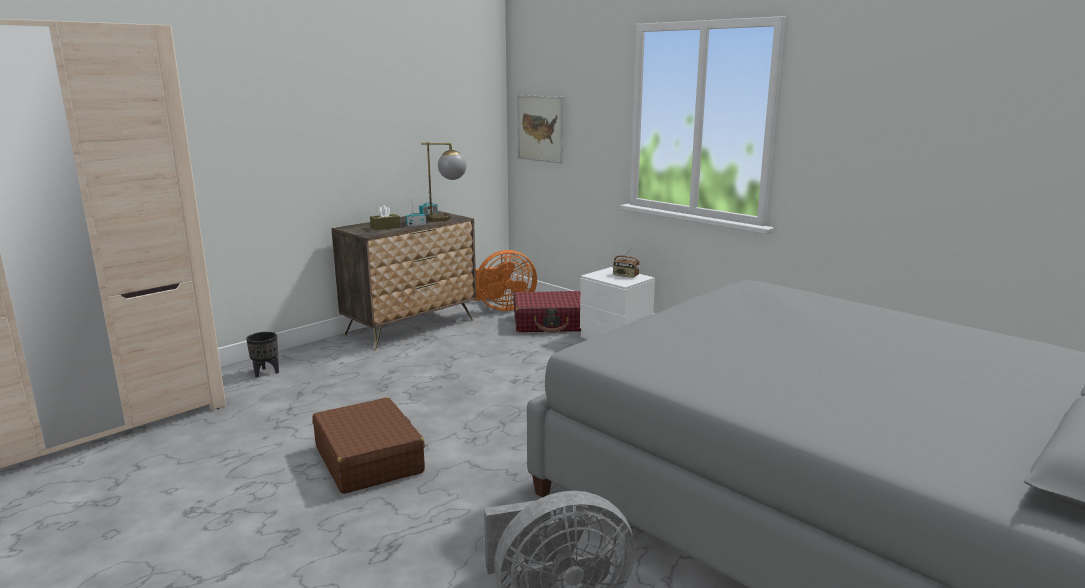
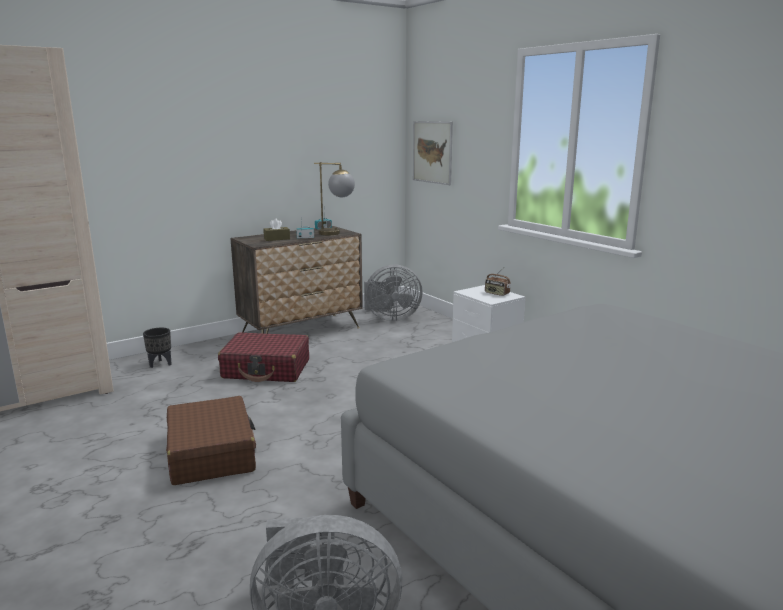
camera: 10 degrees right, 0 degrees up
orange fan [472,250,537,311] -> grey fan [364,264,423,321]
red suitcase [513,291,581,333] -> red suitcase moved to [218,332,309,382]

